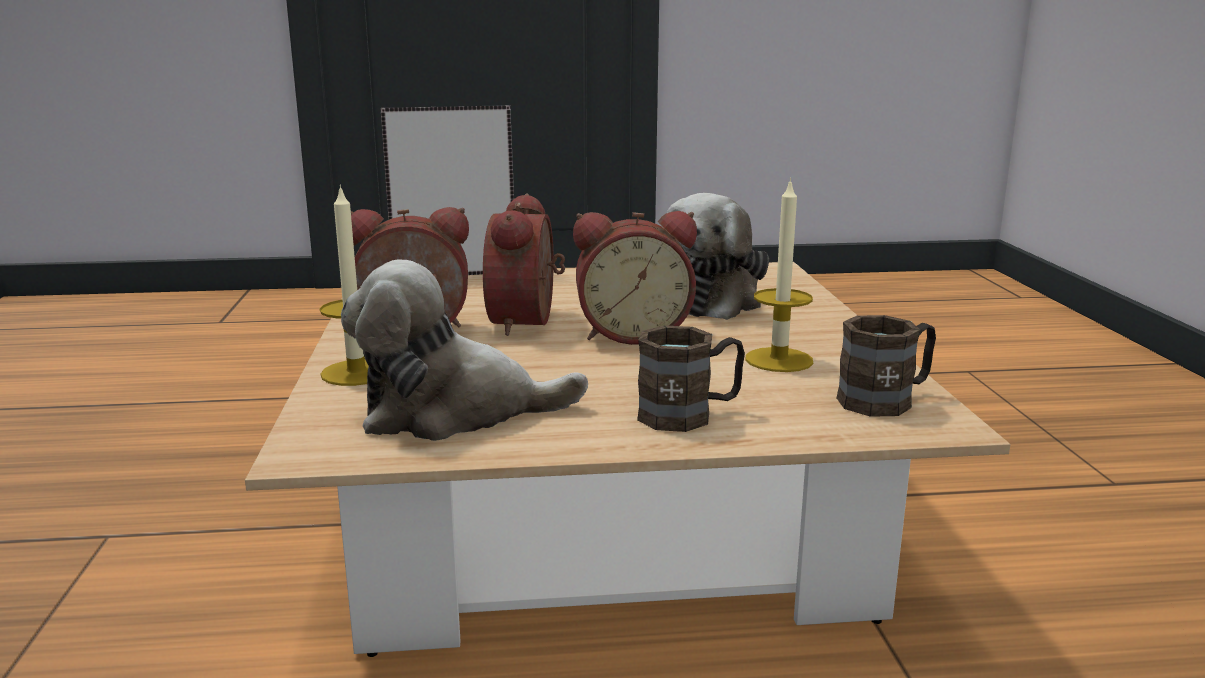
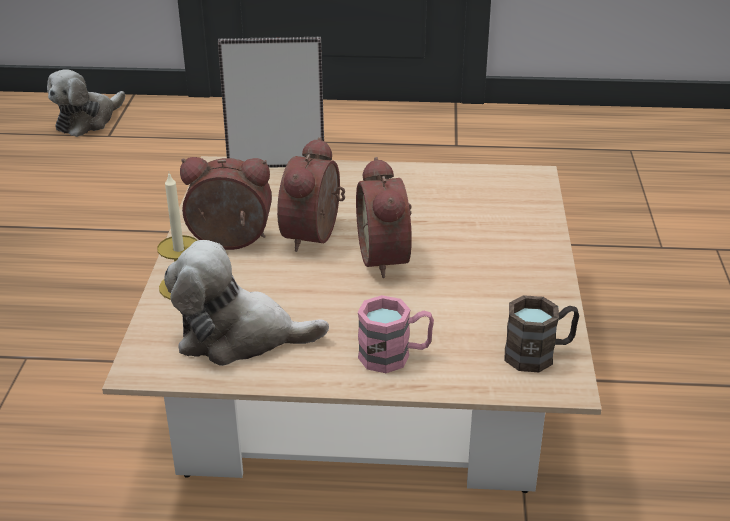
camera: 10 degrees right, 15 degrees up
alarm clock [573,211,697,345] -> alarm clock turned 75 degrees clockwise [356,157,412,278]
brown mug [637,325,745,432] -> pink mug [358,295,434,373]
plush toy [667,193,769,320] -> plush toy moved to [47,69,126,137]
candle [746,178,813,372] -> none

